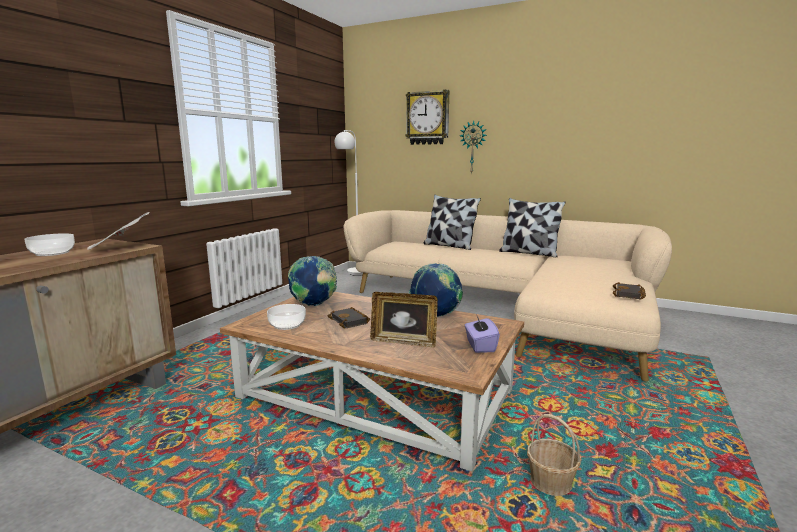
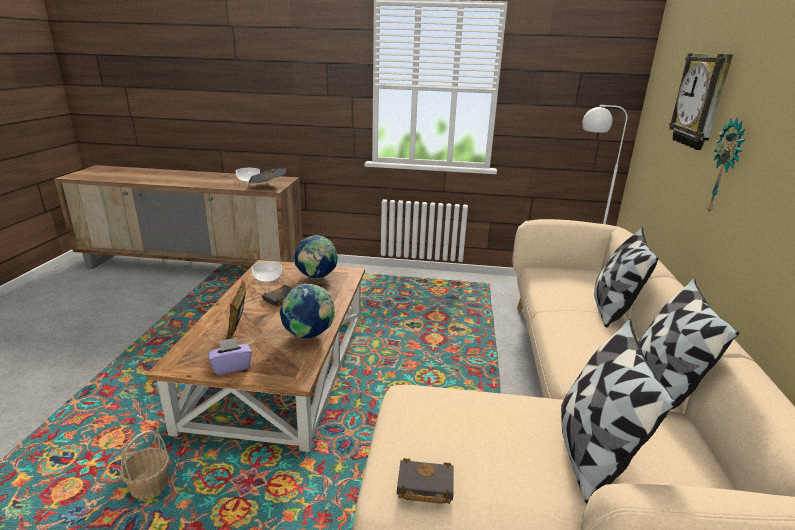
camera: 70 degrees right, 10 degrees up
none -> pillow [561,319,676,504]

